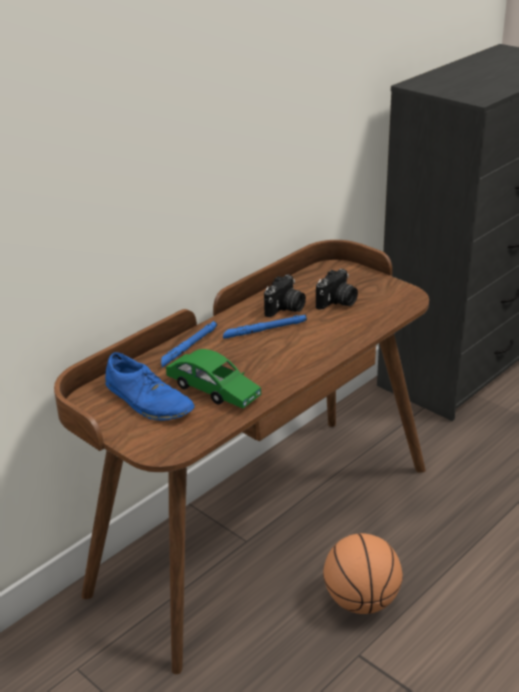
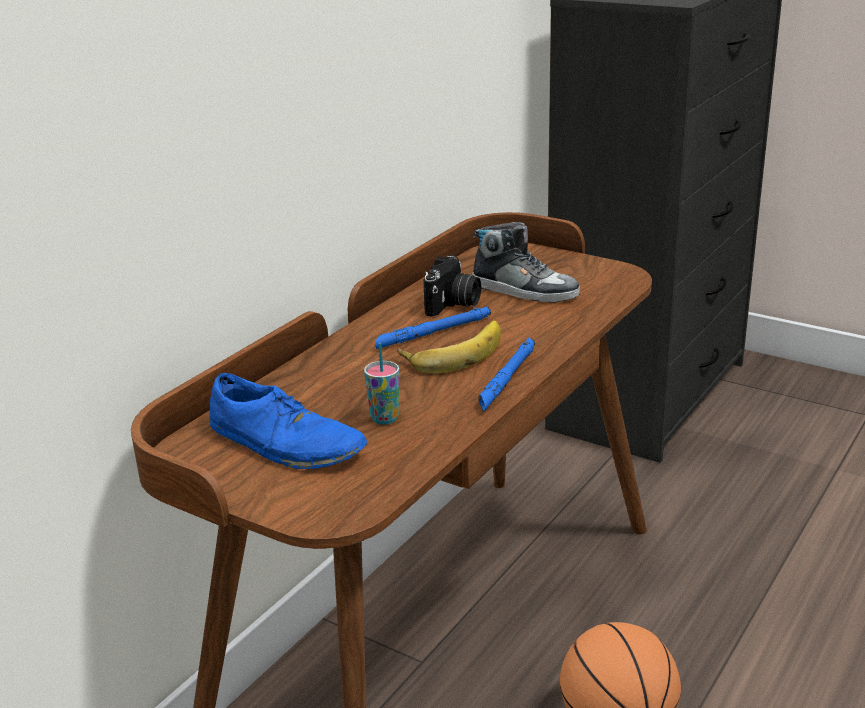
camera: 10 degrees left, 5 degrees down
blue flashlight [161,321,217,368] -> blue flashlight moved to [478,338,535,412]
green toy car [166,349,261,409] -> cup [364,343,399,425]
camera [316,269,358,310] -> shoe [472,222,580,303]
none -> banana [398,321,501,373]

